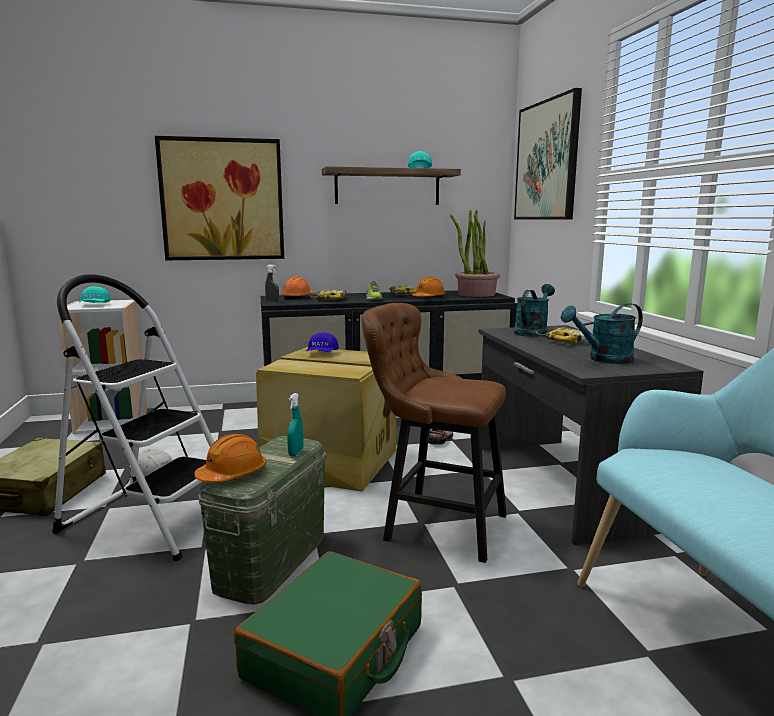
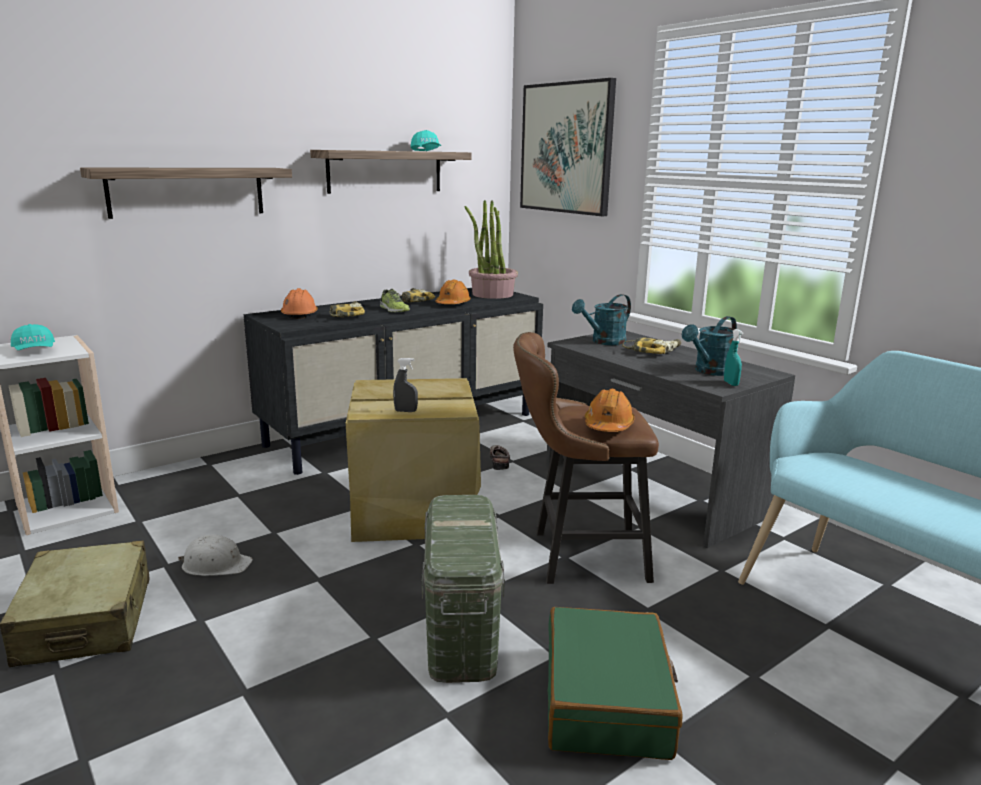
camera: 25 degrees left, 5 degrees up
step ladder [53,274,214,561] -> none
picture [155,136,284,260] -> shelf [80,168,292,219]
orange hard hat [194,434,266,483] -> orange hard hat moved to [585,389,635,432]
grey spray bottle [265,265,279,302] -> grey spray bottle moved to [393,358,418,412]
turquoise spray bottle [287,393,303,456] -> turquoise spray bottle moved to [724,329,743,386]
blue cap [306,332,339,352] -> none
turquoise watering can [514,284,555,337] -> turquoise watering can turned 135 degrees counterclockwise [572,294,631,345]

